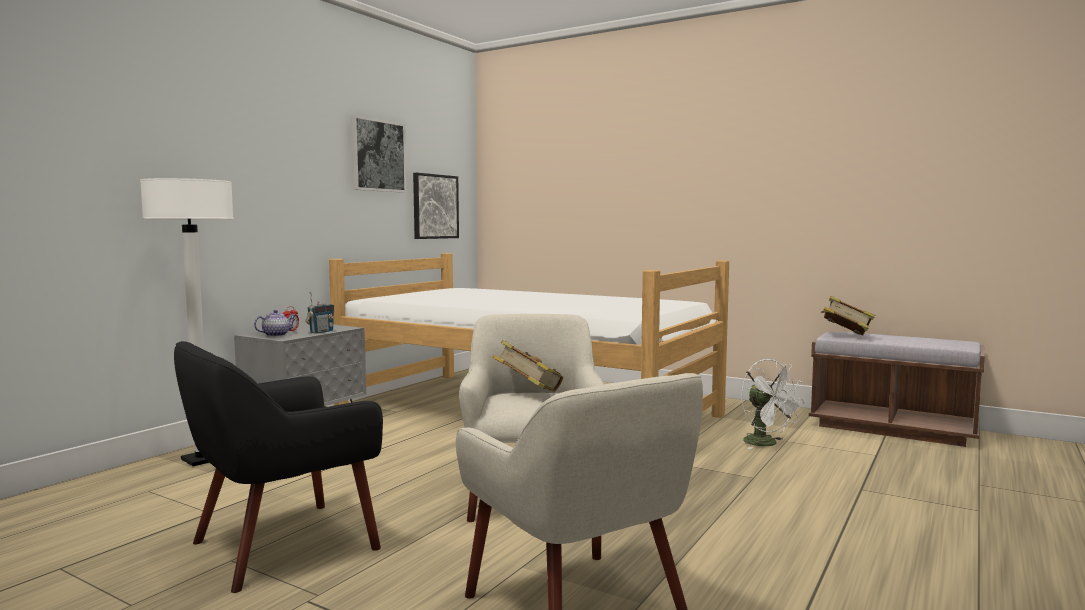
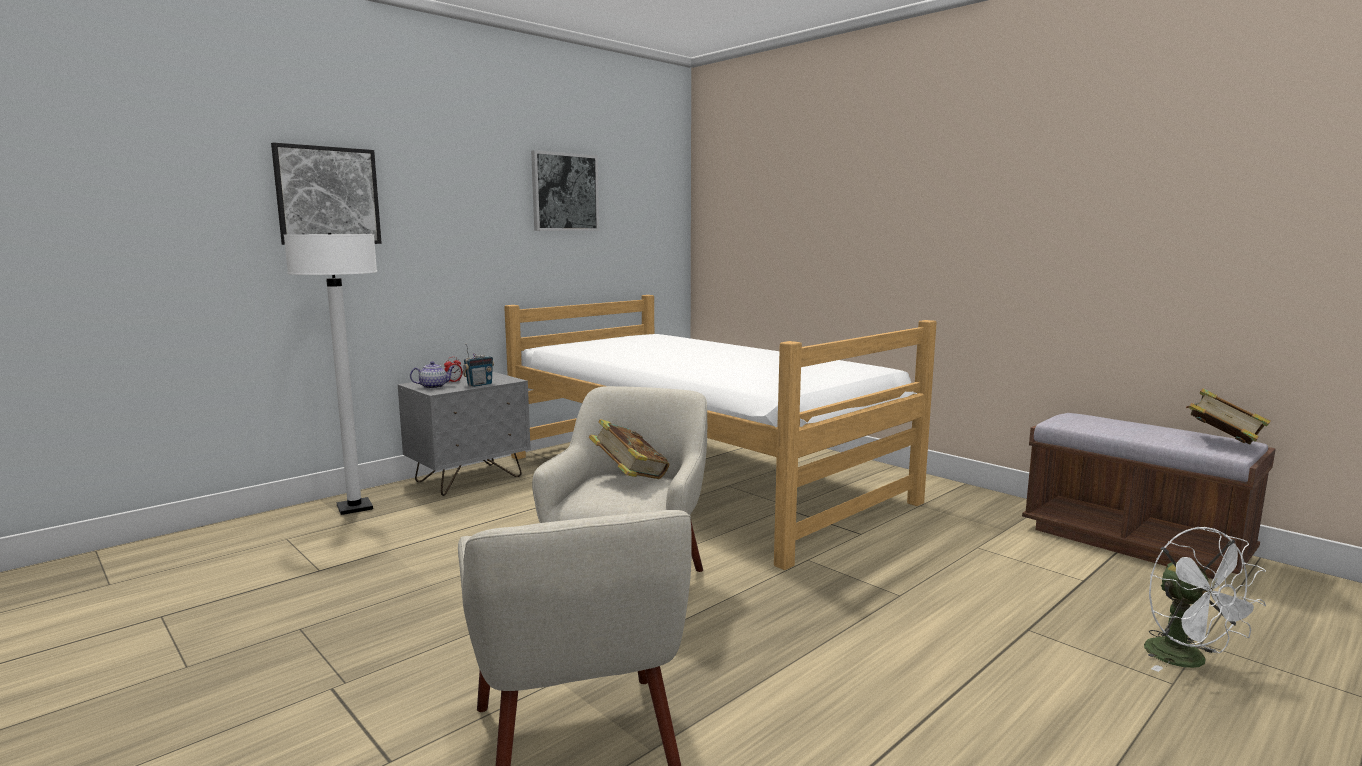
camera: 15 degrees right, 5 degrees up
black armchair [174,341,383,593] -> none
picture [413,173,459,239] -> picture moved to [271,142,382,245]
white fan [741,359,804,449] -> white fan moved to [1144,526,1266,672]
book [821,296,875,335] -> book moved to [1186,388,1271,445]

